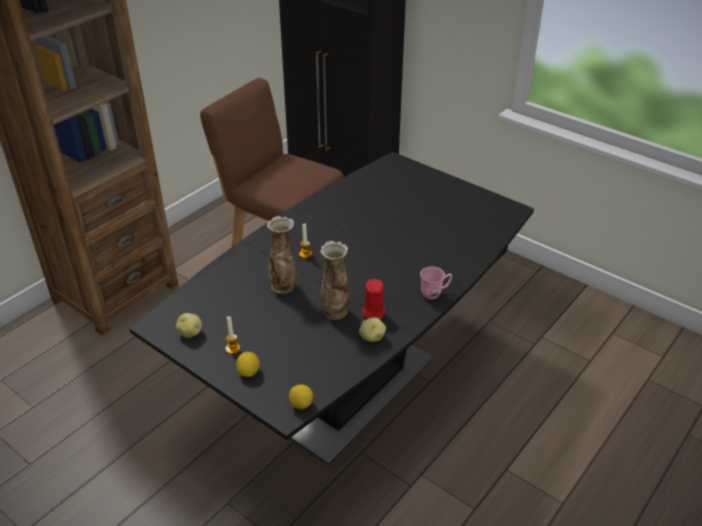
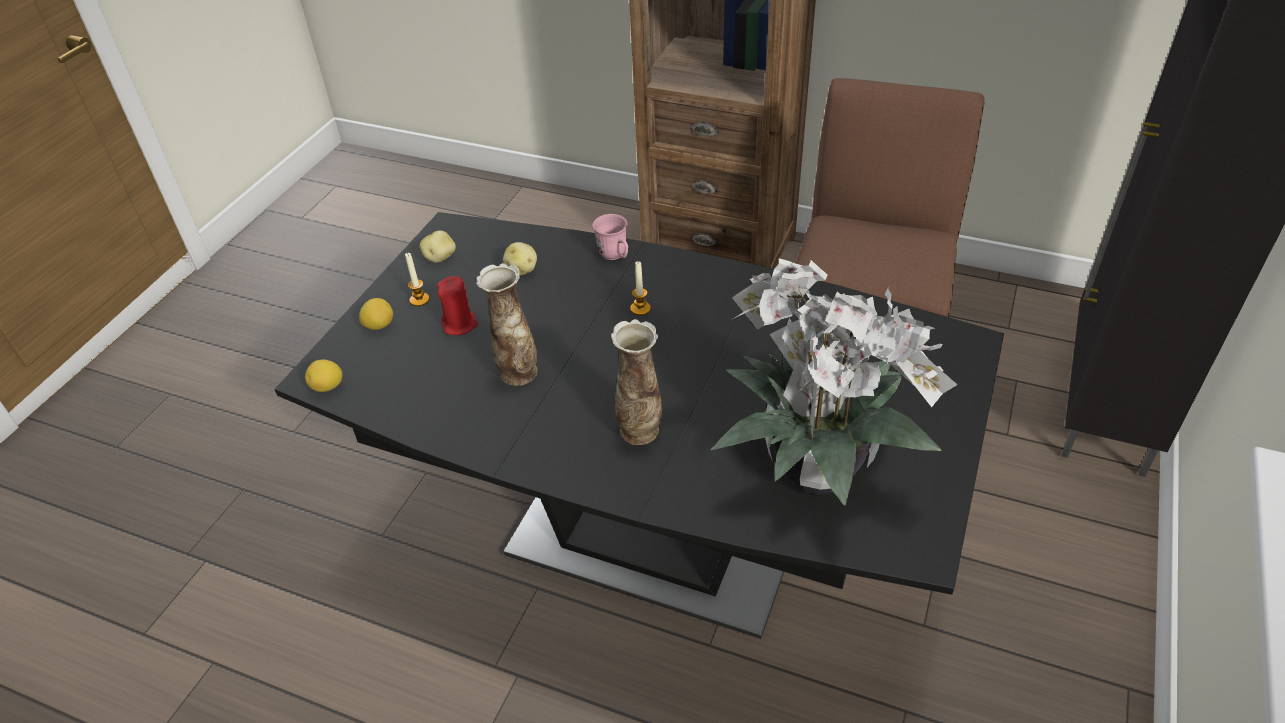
camera: 75 degrees right, 5 degrees up
vase [267,216,296,294] -> vase moved to [611,319,662,445]
potato [359,317,386,342] -> potato moved to [503,242,537,275]
red candle [362,279,385,319] -> red candle moved to [437,276,478,335]
pink mug [420,266,452,299] -> pink mug moved to [592,214,628,260]
none -> potted plant [711,258,957,505]

